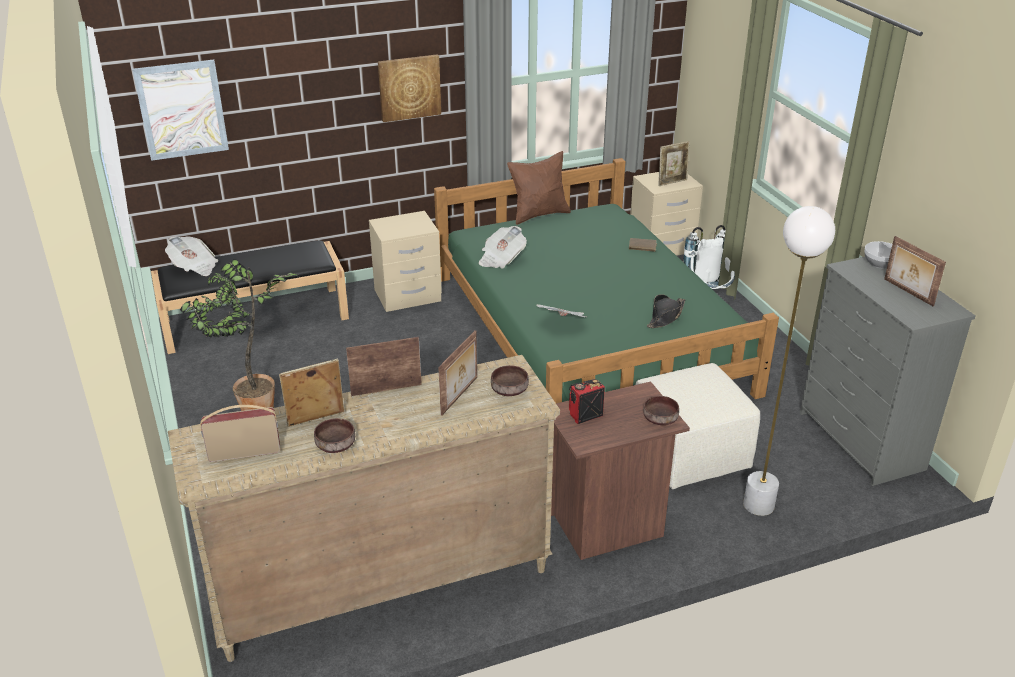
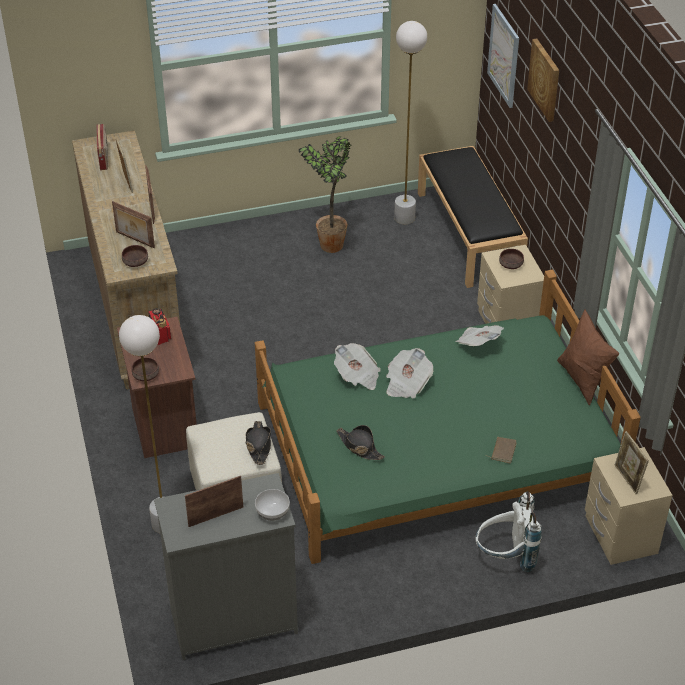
camera: 95 degrees right, 10 degrees up
newspaper [165,236,218,276] -> newspaper moved to [386,348,433,399]
brown bowl [314,418,355,453] -> brown bowl moved to [499,249,524,269]
picture [378,54,441,122] -> picture moved to [527,39,559,122]
none -> black hat [246,421,271,465]
none -> white floor lamp [394,21,427,224]

